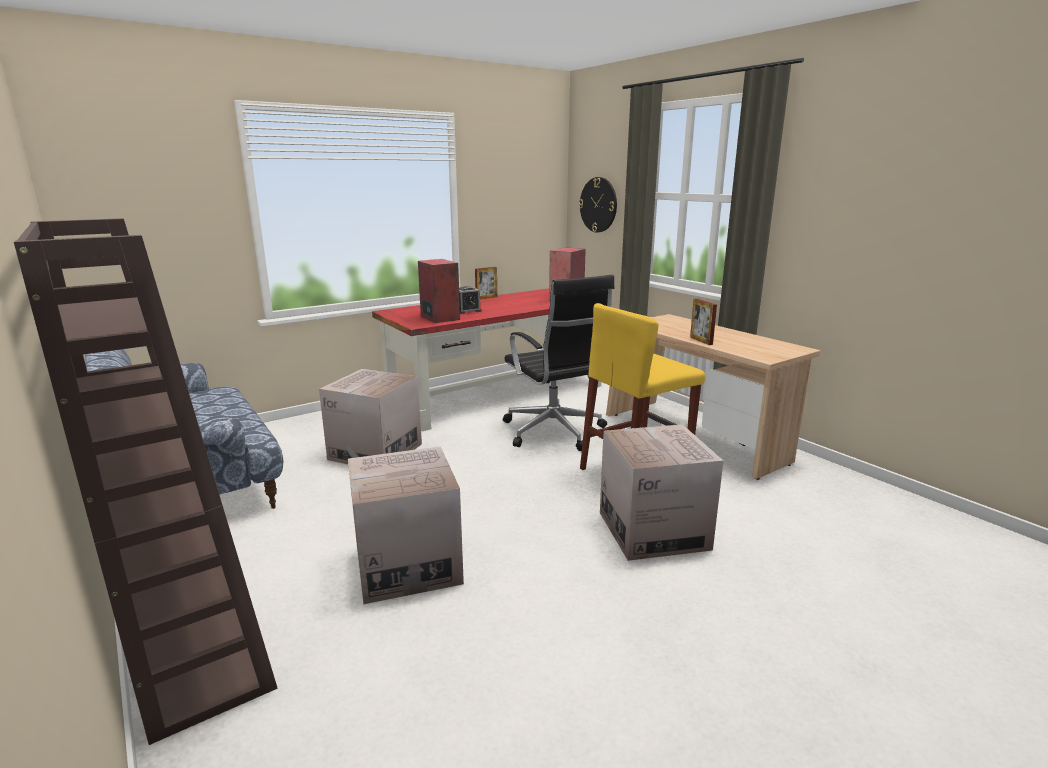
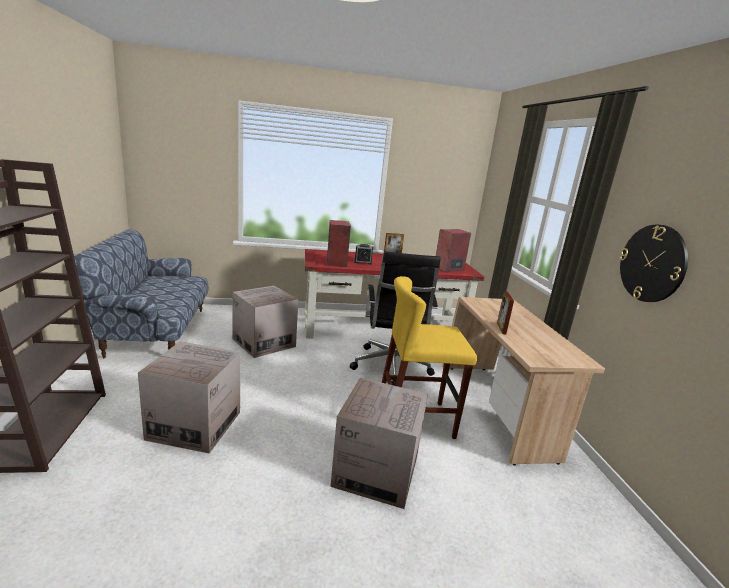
camera: 25 degrees right, 0 degrees up
wall clock [579,177,617,233] -> wall clock moved to [620,225,688,302]

